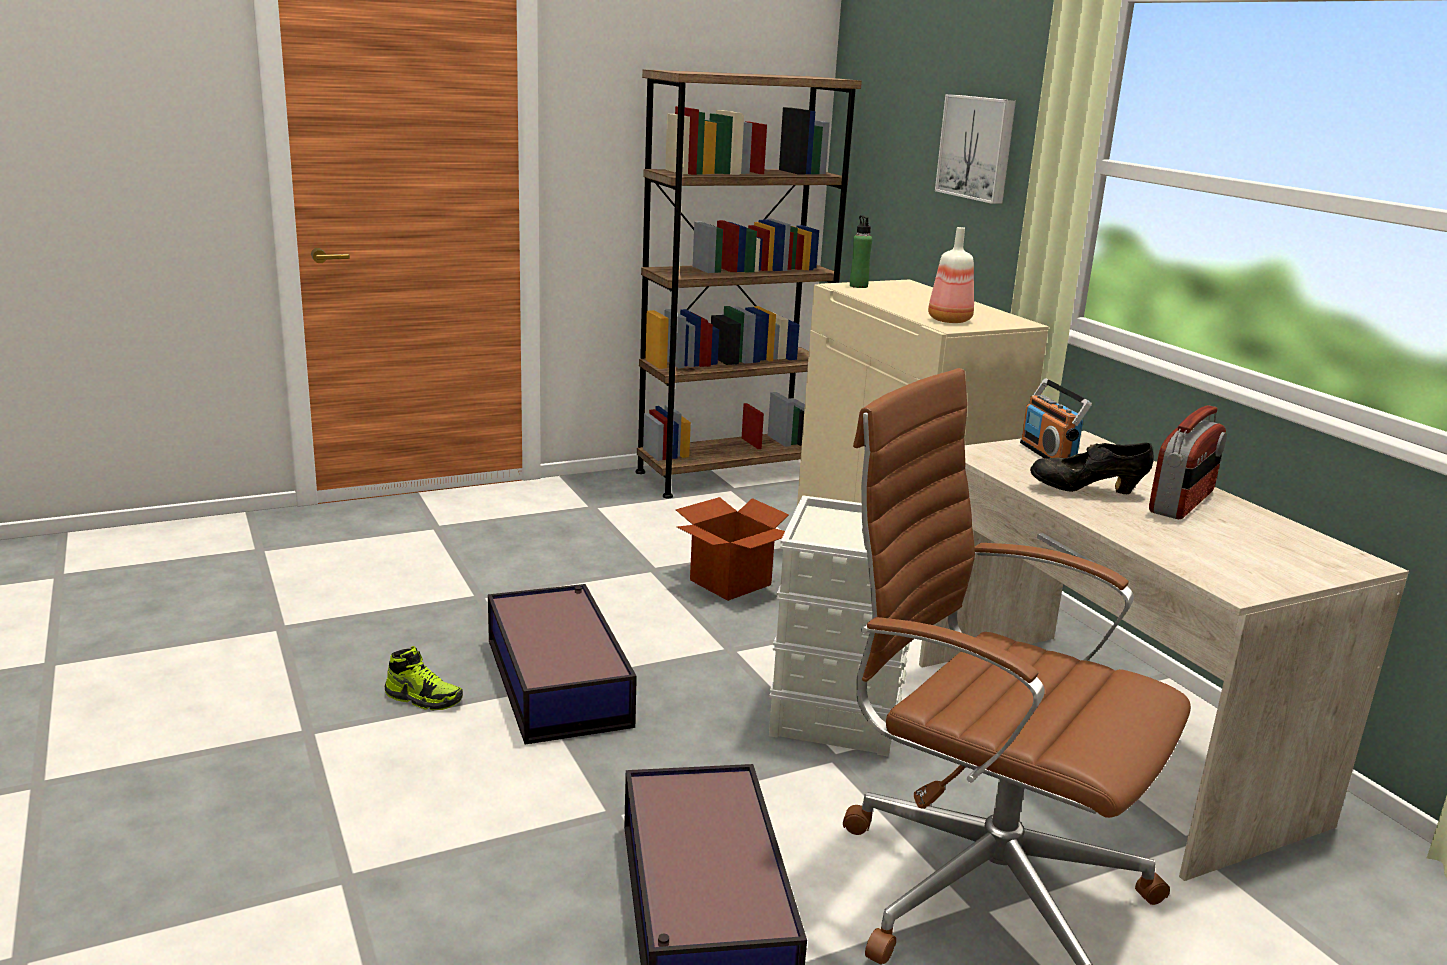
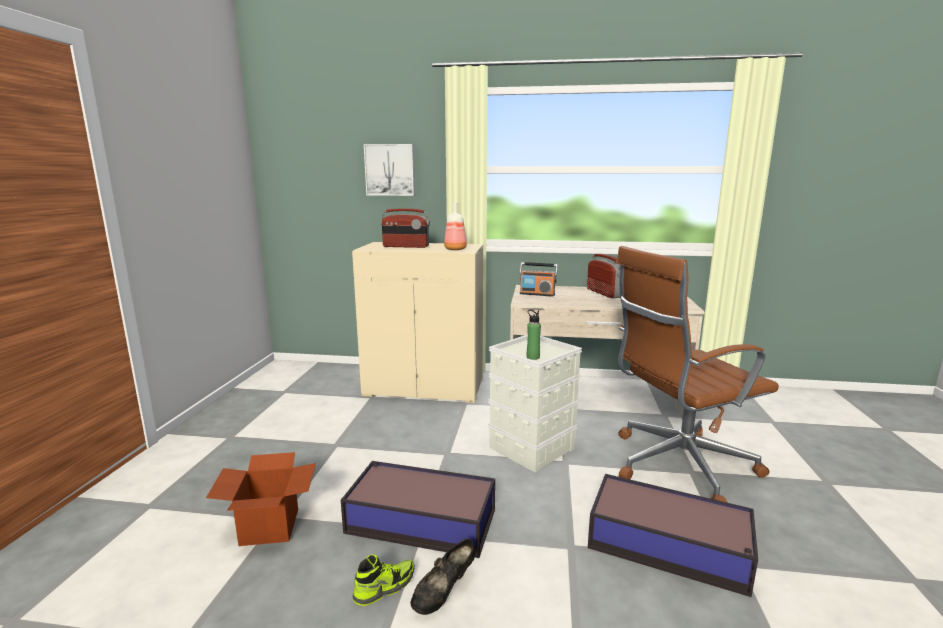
camera: 55 degrees left, 5 degrees down
brown bookcase [635,69,862,498] -> none
cardboard box [675,497,789,601] -> cardboard box moved to [206,452,316,546]
green bottle [850,215,872,288] -> green bottle moved to [527,310,541,360]
black shoe [1030,443,1154,494] -> black shoe moved to [410,539,475,615]
none -> radio [381,208,430,248]

